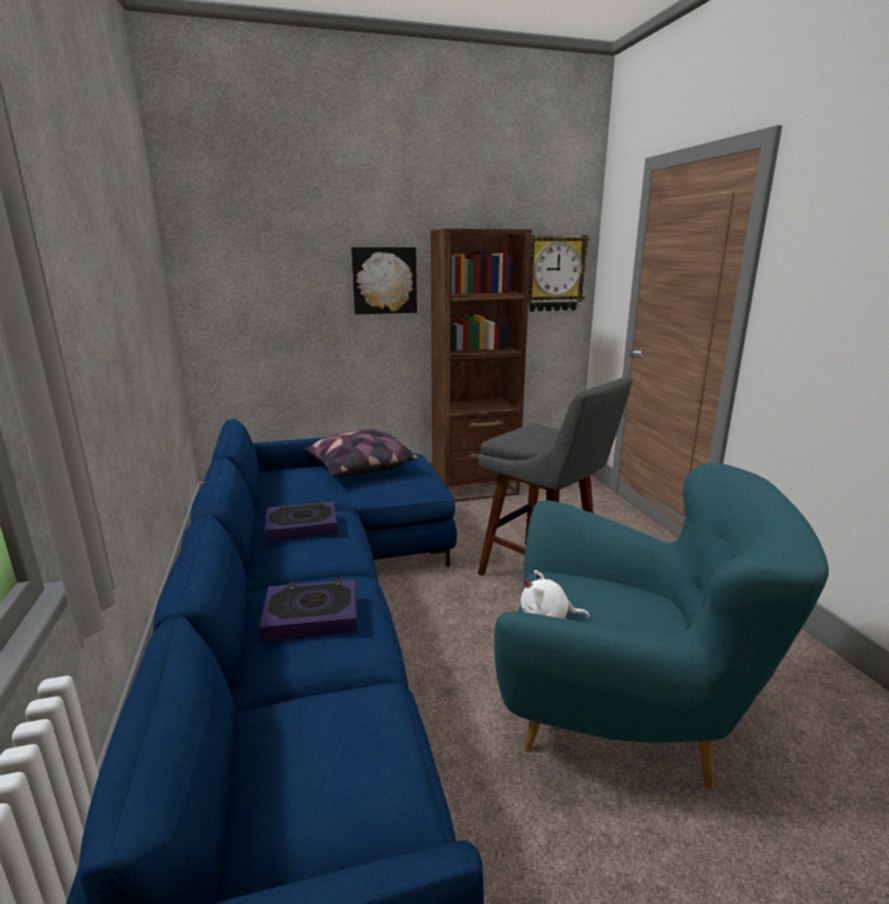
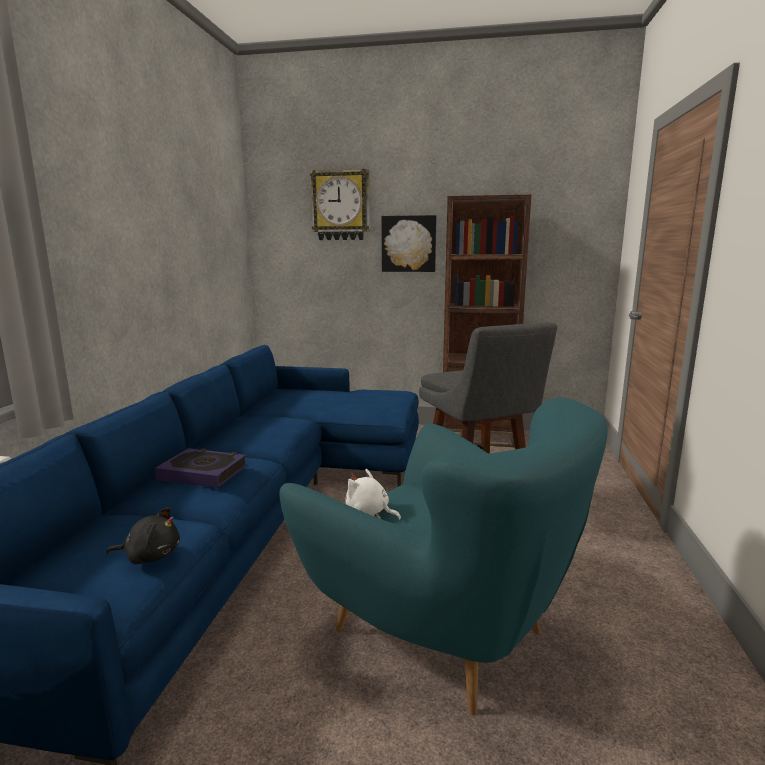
camera: 25 degrees right, 5 degrees down
book [264,501,338,542] -> none
pillow [304,430,418,477] -> none
wall clock [528,235,590,312] -> wall clock moved to [310,169,370,240]
none -> black plush toy [106,507,180,564]

